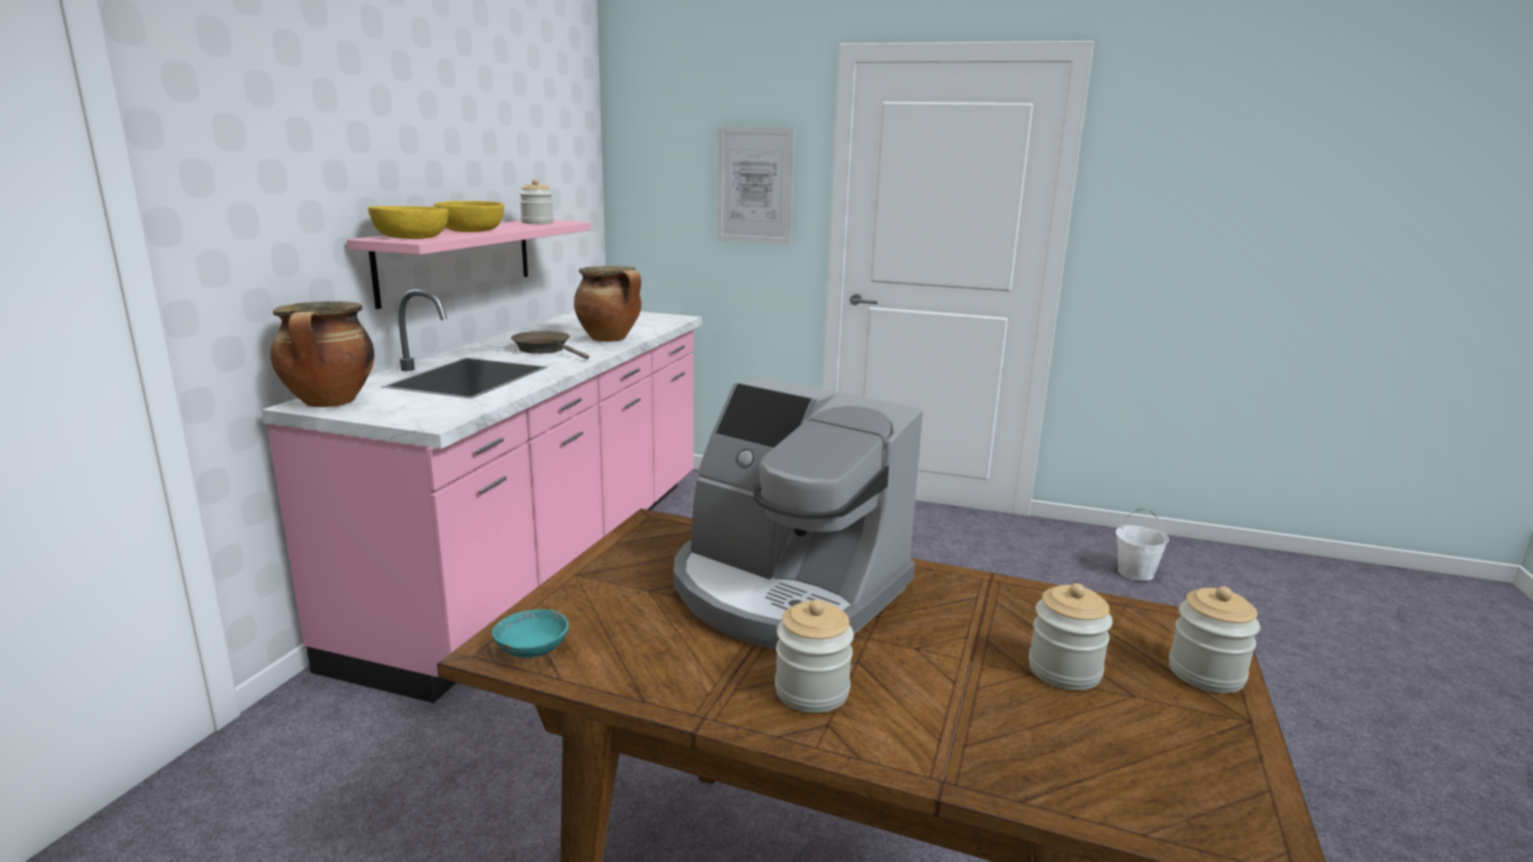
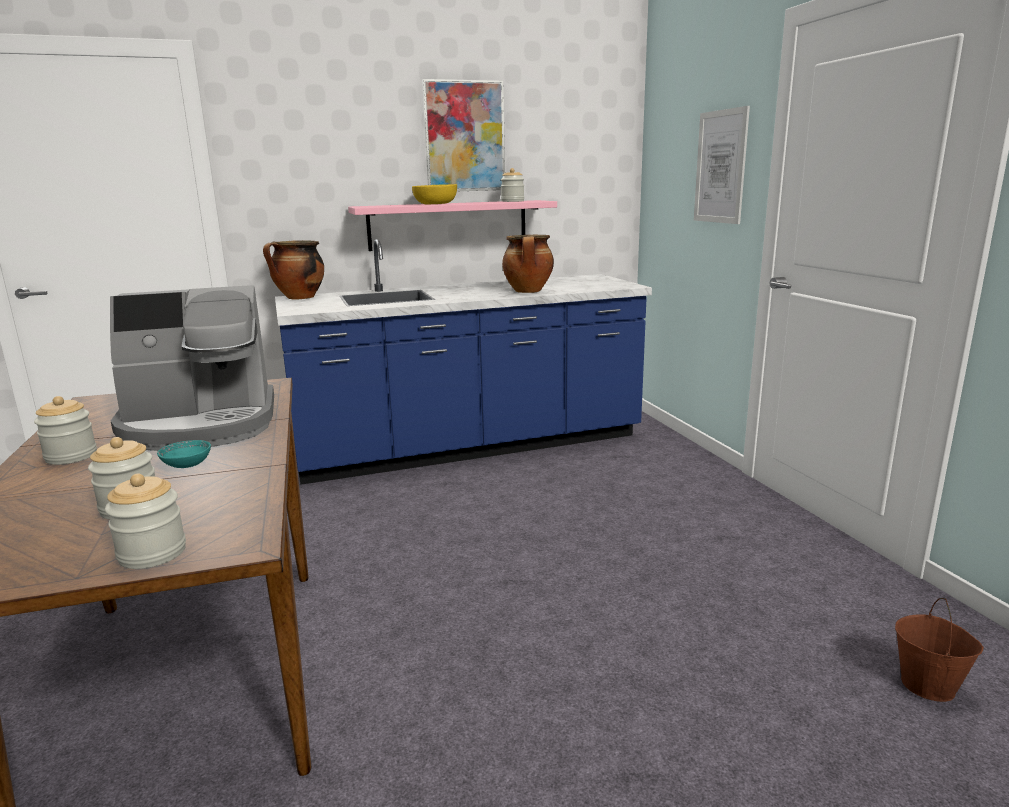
camera: 55 degrees right, 0 degrees up
pink counter [261,289,702,703] -> blue counter [275,239,652,485]
yellow bowl [368,206,449,239] -> none
turquoise bowl [492,609,569,658] -> turquoise bowl moved to [157,440,211,468]
brown frying pan [511,331,589,360] -> none
coffee machine [674,378,923,650] -> coffee machine turned 105 degrees counterclockwise [110,285,274,451]
white bucket [1116,508,1169,581] -> brown bucket [895,598,984,702]
none -> picture [422,79,505,191]

